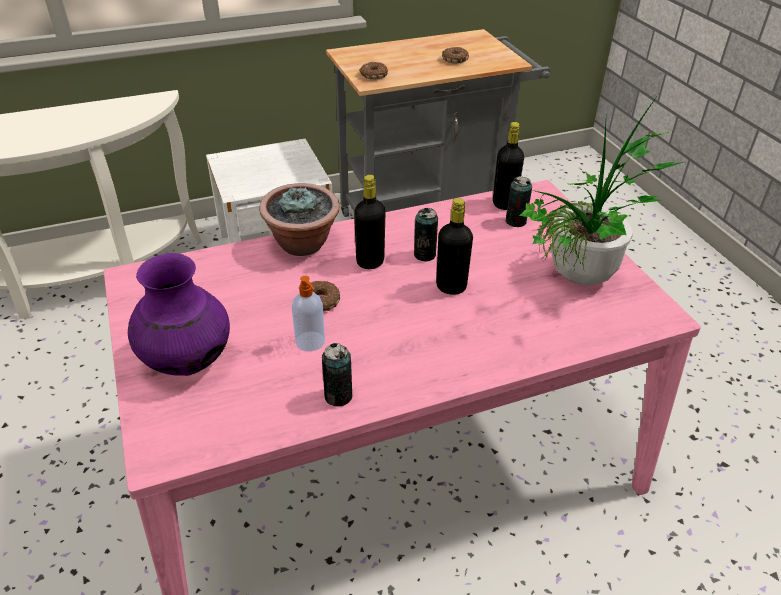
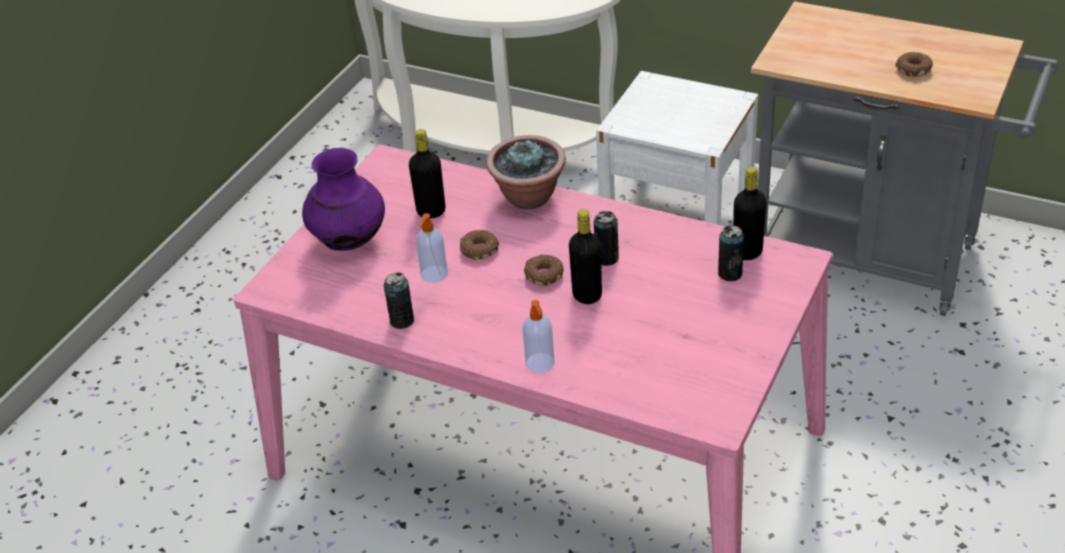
camera: 50 degrees right, 0 degrees up
black bottle [354,175,386,269] -> black bottle moved to [409,129,446,218]
donut [359,62,388,80] -> donut moved to [524,255,564,286]
potted plant [519,95,684,286] -> none
none -> soap dispenser [522,300,555,373]

